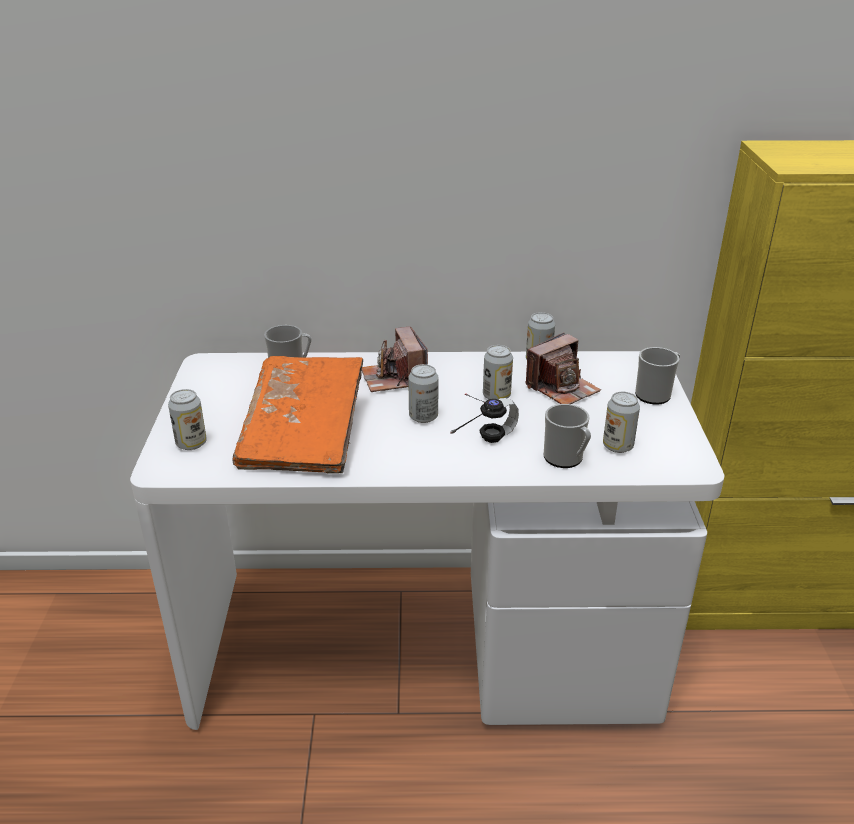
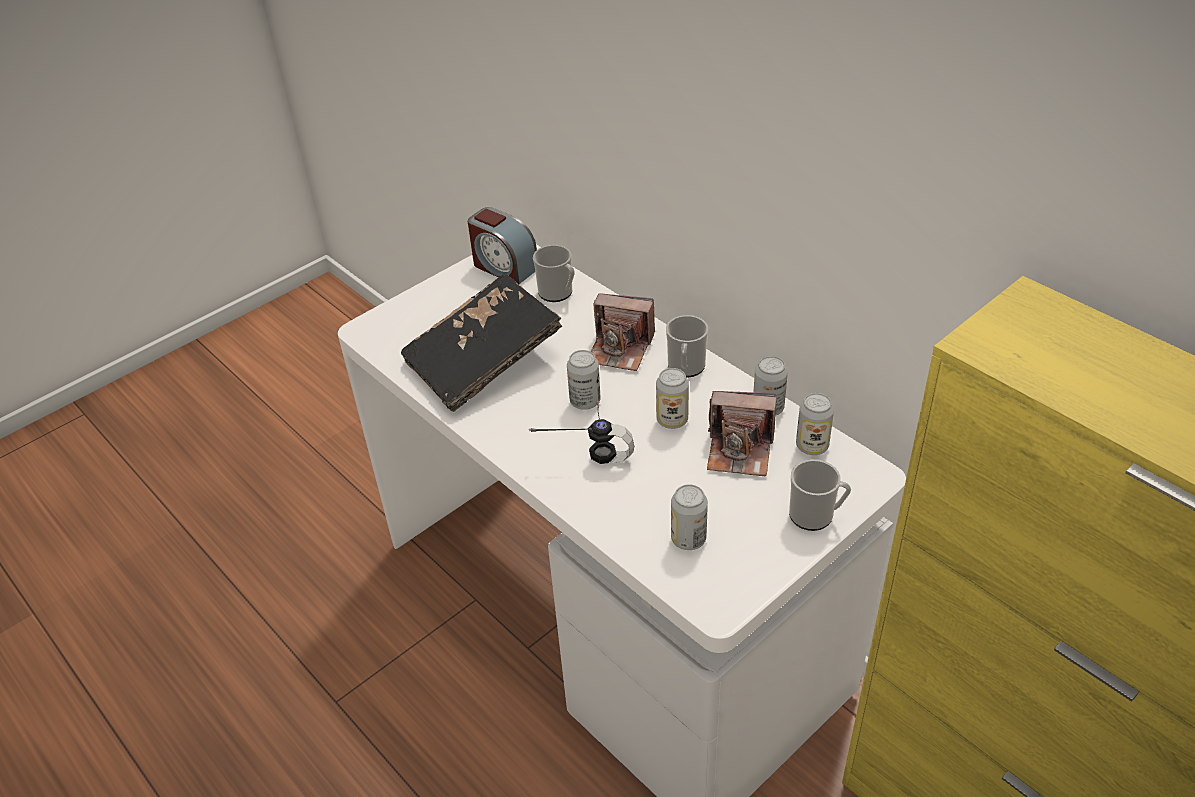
camera: 50 degrees right, 10 degrees up
can [168,389,207,450] -> can moved to [796,393,834,455]
orange book [233,356,363,473] -> black book [401,275,562,412]
camera [362,326,428,392] -> camera turned 105 degrees counterclockwise [591,293,655,371]
mug [544,404,591,468] -> mug moved to [666,315,708,377]
none -> alarm clock [468,207,537,284]

